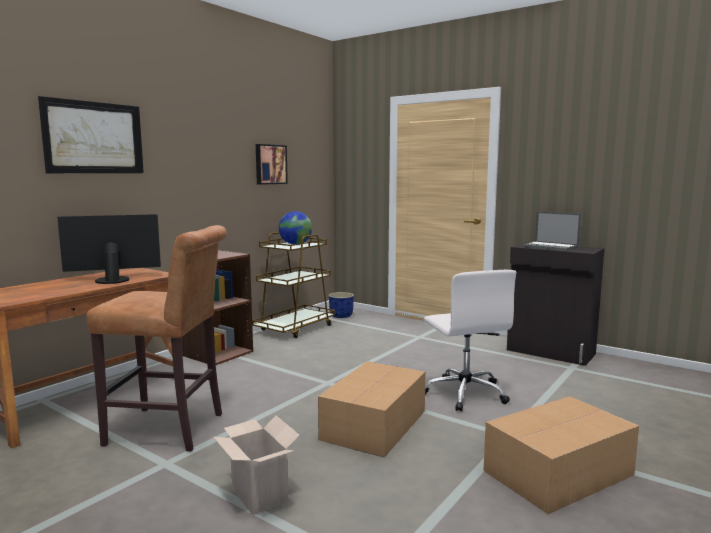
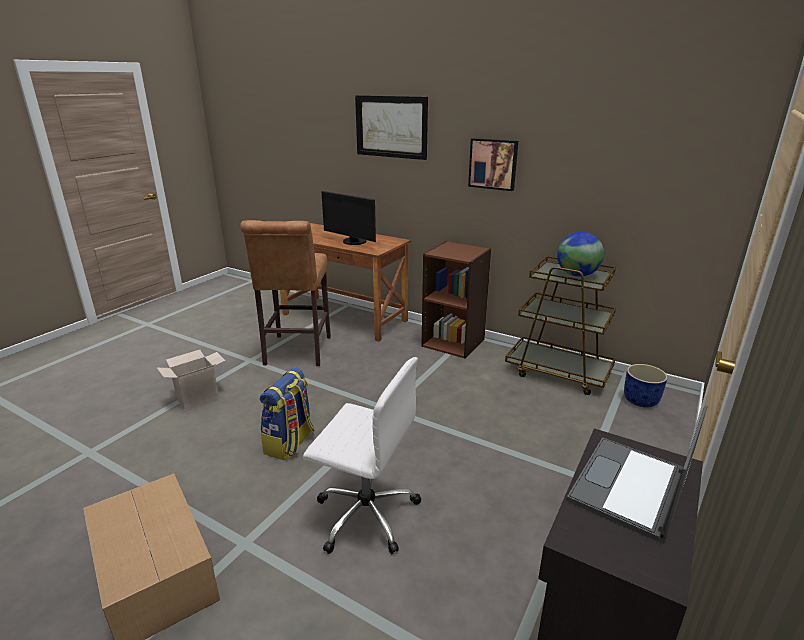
camera: 85 degrees right, 15 degrees up
monitor [57,214,161,284] -> monitor turned 150 degrees clockwise [321,191,376,245]
picture [256,144,288,185] -> picture moved to [468,138,518,191]
cardboard box [318,361,426,458] -> backpack [260,368,314,461]
white office chair [423,270,516,412] -> white office chair turned 135 degrees counterclockwise [303,357,421,555]

